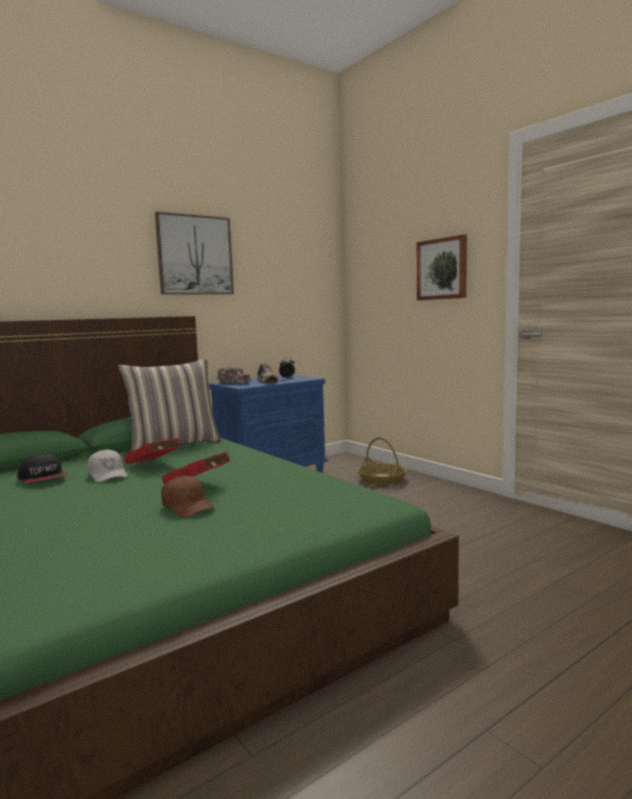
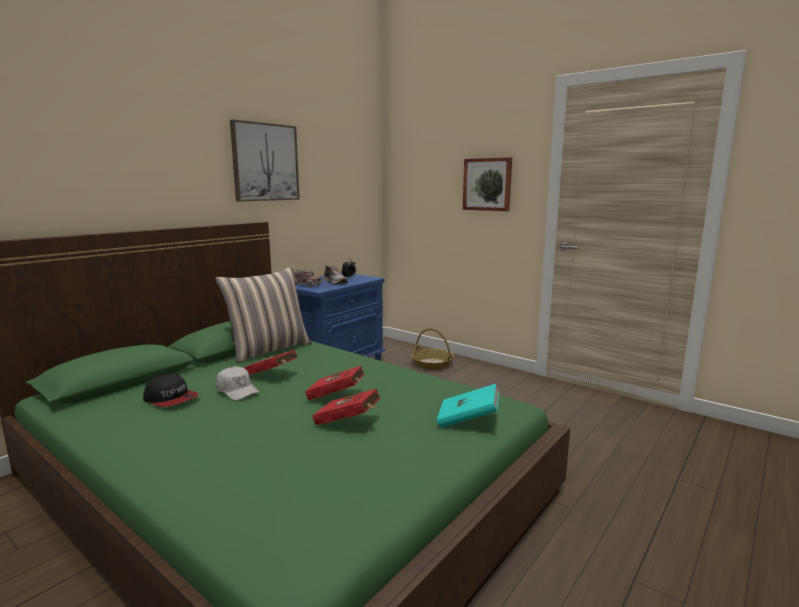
camera: 15 degrees left, 5 degrees up
brown cap [161,475,215,518] -> red book [312,389,381,425]
none -> turquoise book [437,384,499,428]

